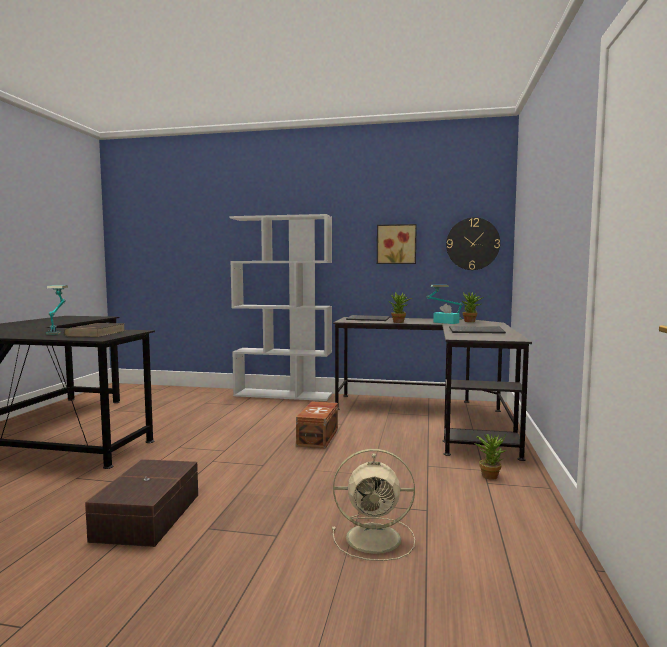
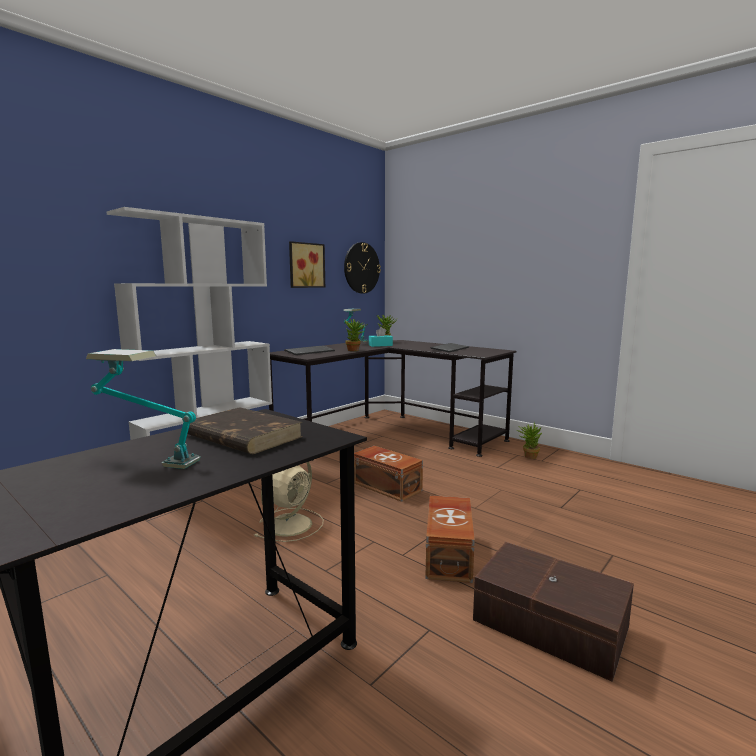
camera: 60 degrees left, 5 degrees up
beige fan [332,449,415,561] -> beige fan moved to [254,462,323,542]
none -> brown storage box [425,496,475,583]

